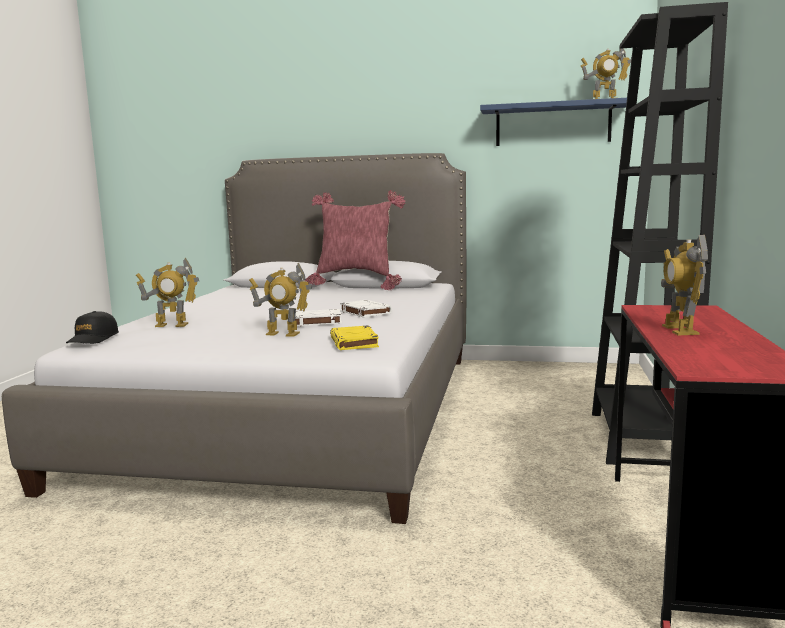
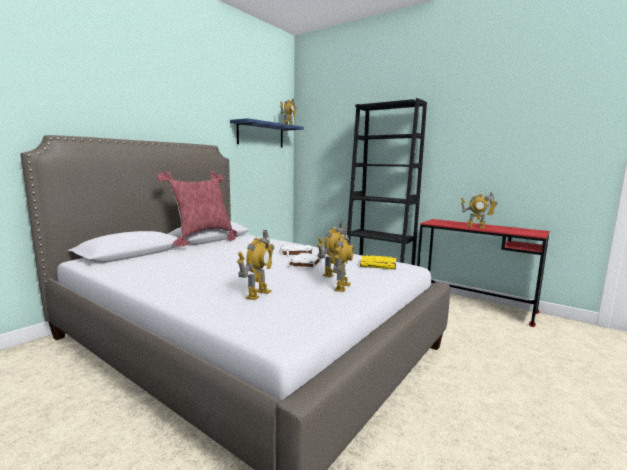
camera: 65 degrees left, 0 degrees up
black cap [66,311,119,344] -> none
none -> toy robot [333,228,354,292]

